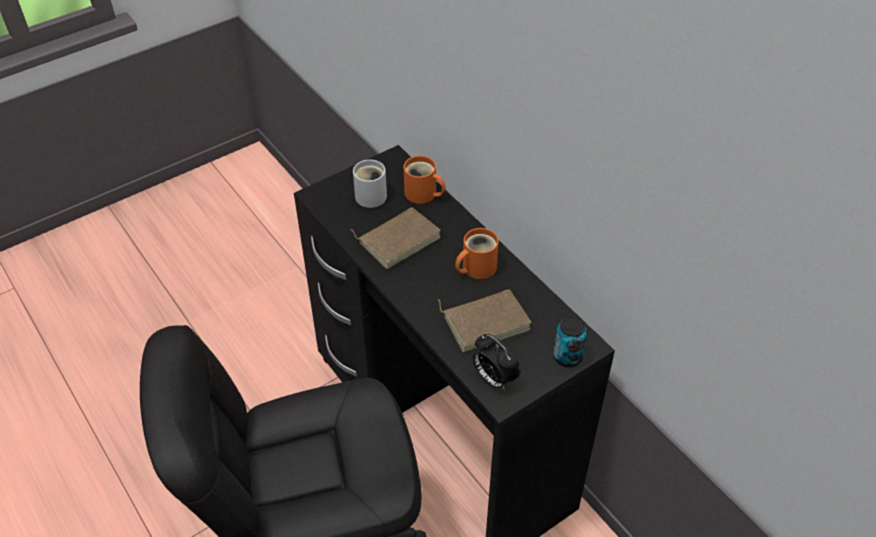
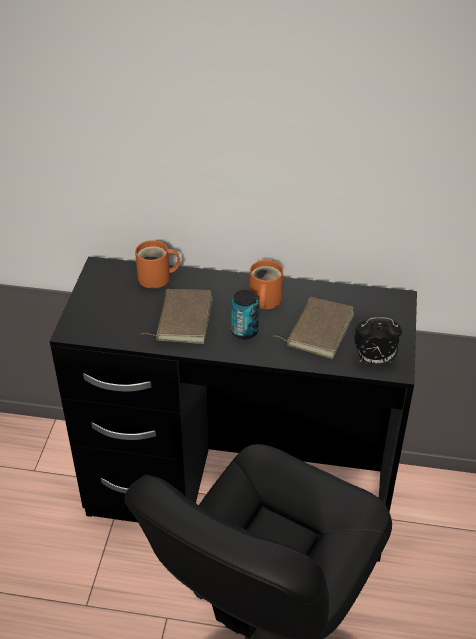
camera: 45 degrees left, 5 degrees down
white mug [353,160,387,208] -> none
can [553,316,587,367] -> can moved to [231,290,259,339]

